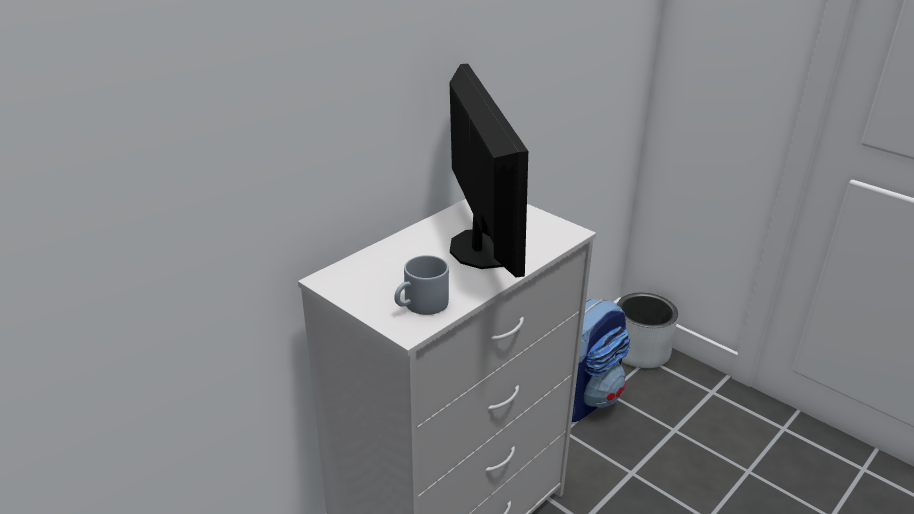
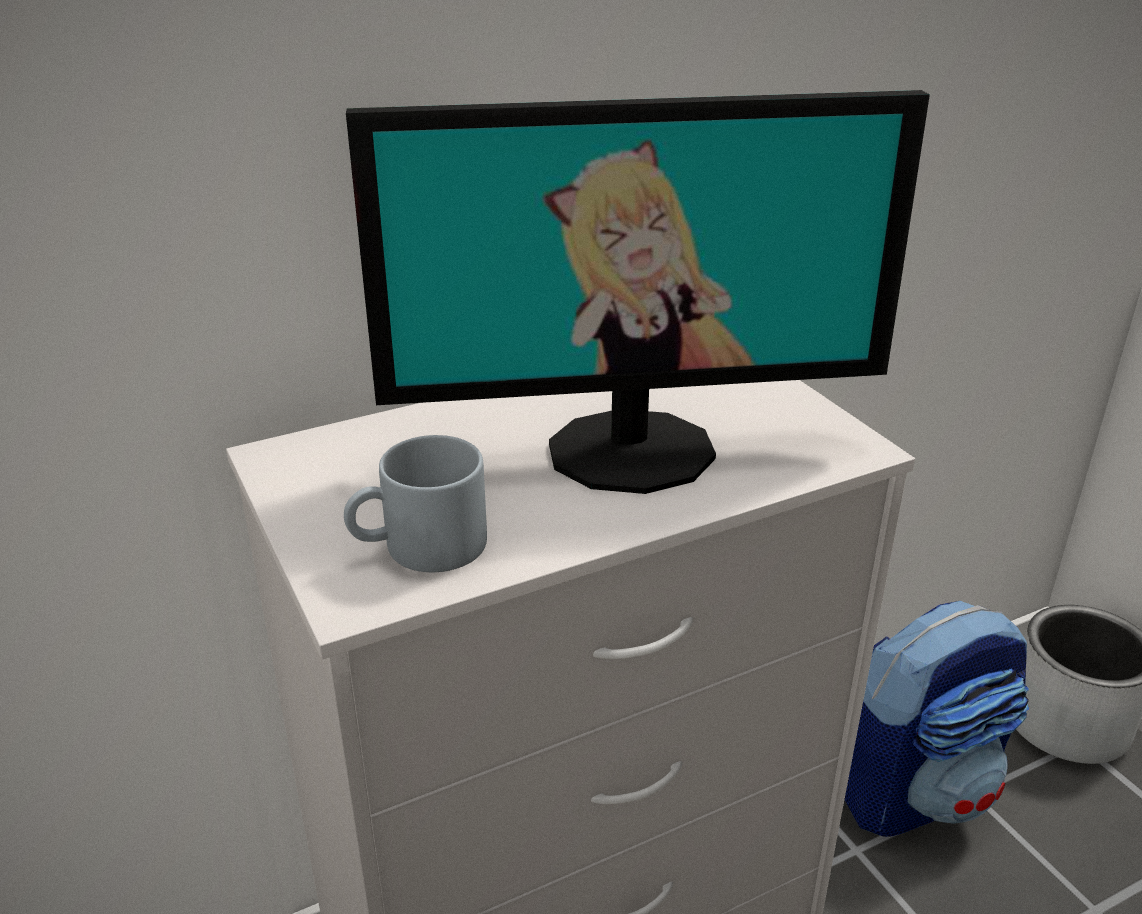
camera: 20 degrees right, 0 degrees up
monitor [450,64,528,278] -> monitor turned 75 degrees clockwise [346,90,930,494]

